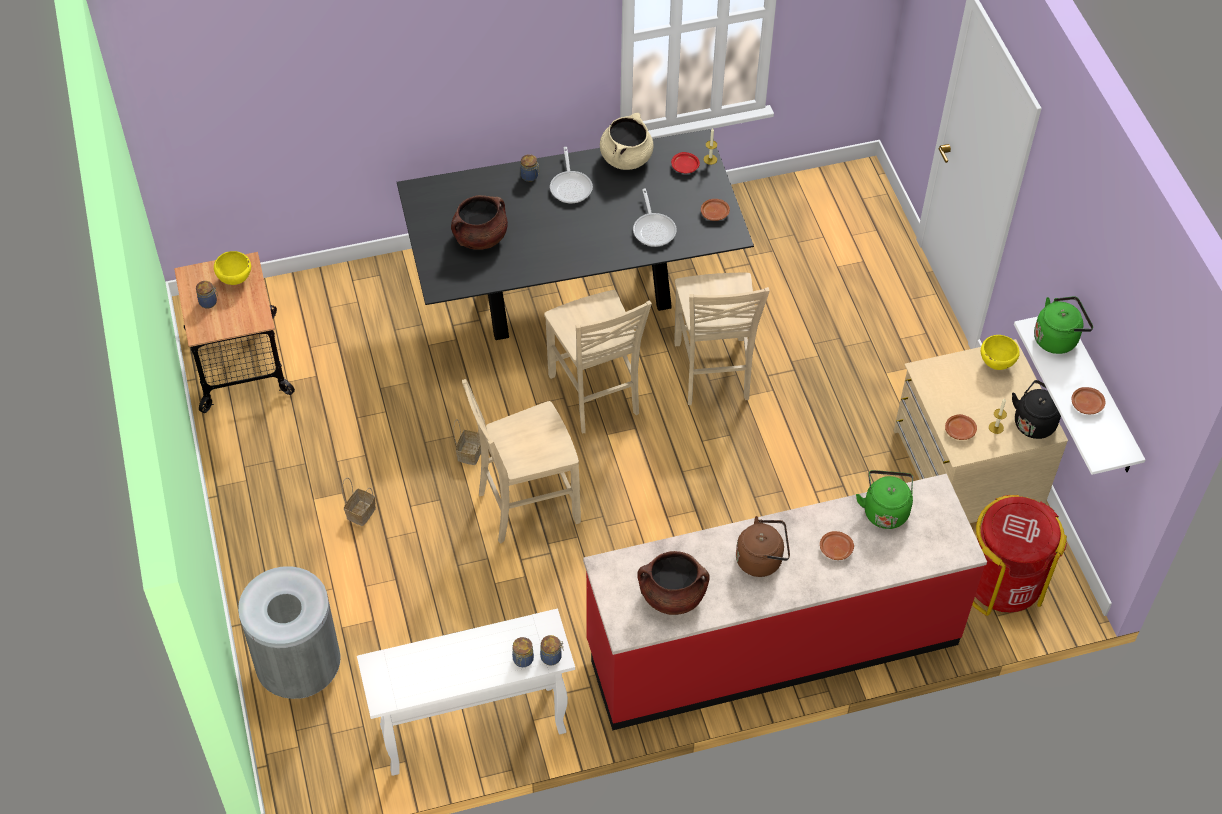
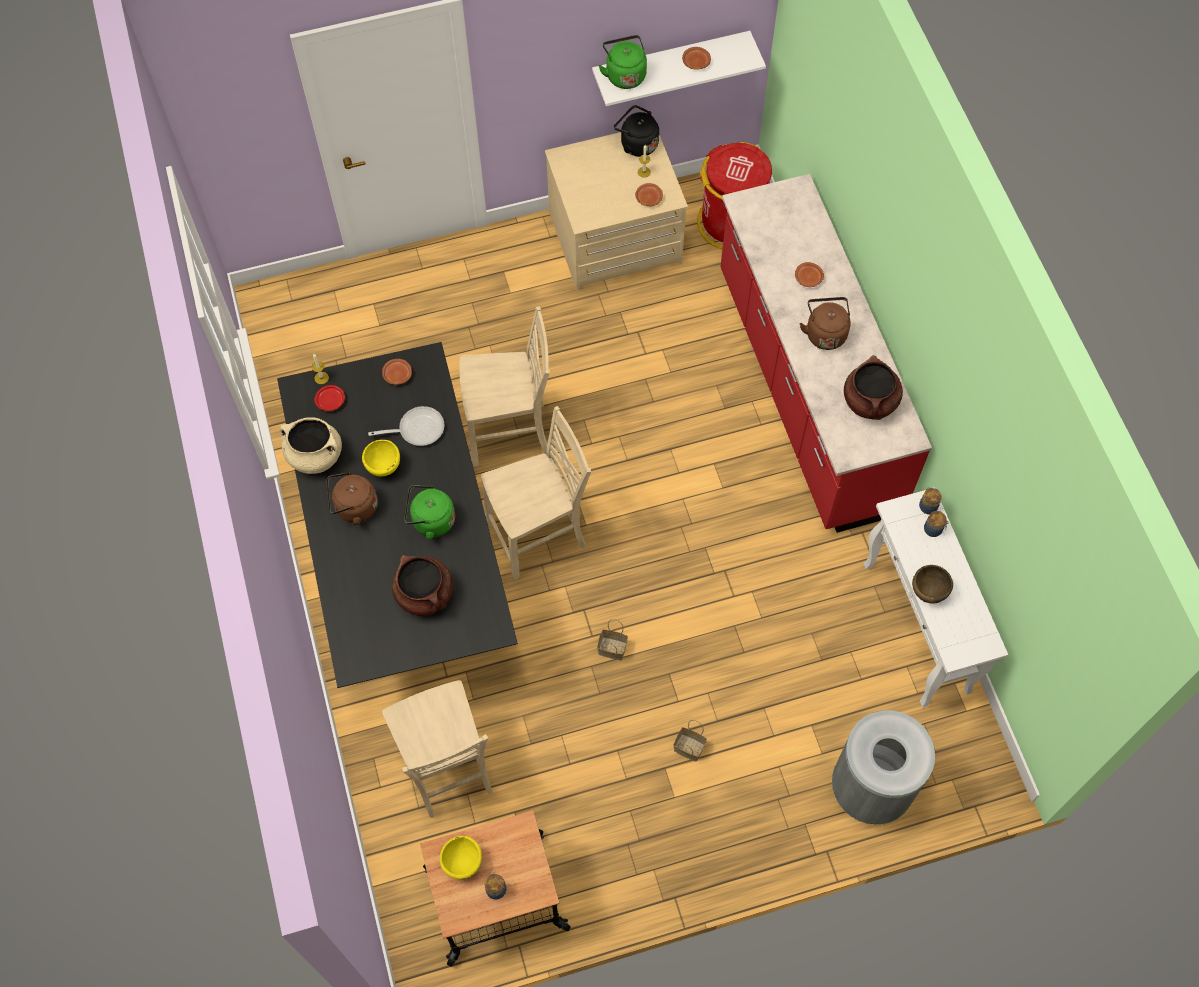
camera: 90 degrees left, 10 degrees up
beige chair [462,379,581,544] -> beige chair moved to [382,680,492,818]
jar [521,154,540,182] -> none
frying pan [550,147,593,203] -> brown kettle [327,472,378,525]
green kettle [856,470,913,529] -> green kettle moved to [404,485,455,540]
yellow bowl [981,335,1020,370] -> yellow bowl moved to [362,440,400,477]
none -> brown bowl [912,565,953,604]

